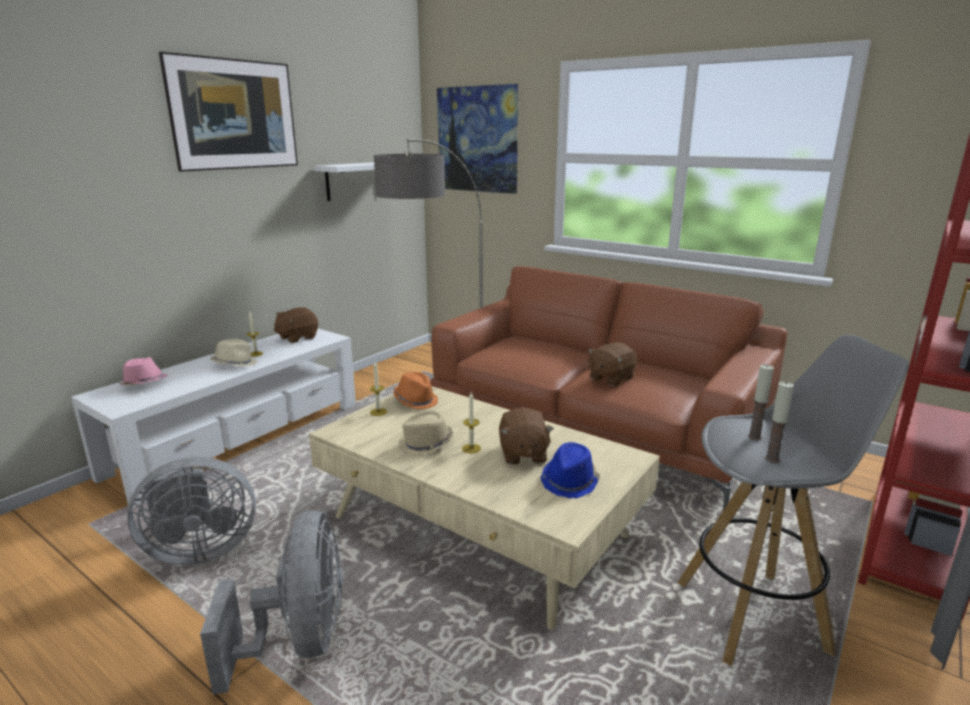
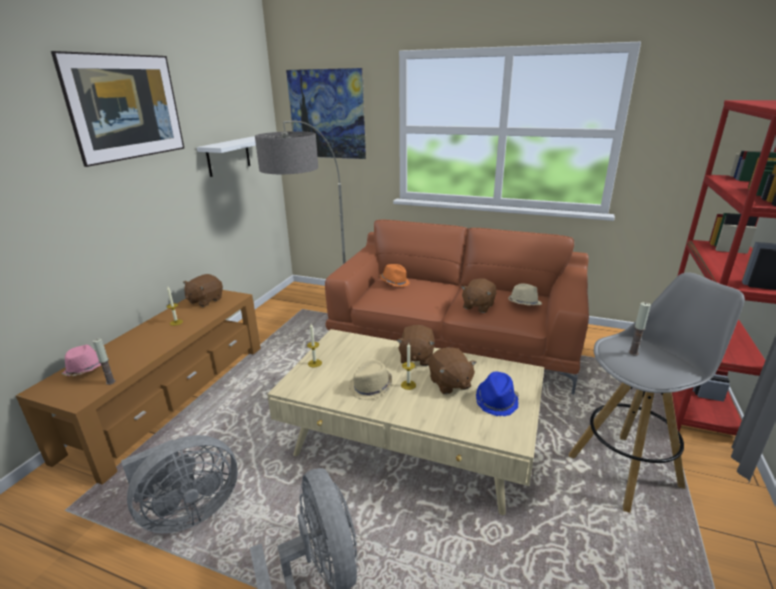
camera: 15 degrees left, 5 degrees up
white tv stand [71,329,356,508] -> brown tv stand [16,290,261,485]
beige hat [210,339,257,366] -> beige hat moved to [508,283,542,305]
orange hat [393,372,438,409] -> orange hat moved to [380,264,410,287]
candle [764,382,794,463] -> candle moved to [93,338,116,385]
none -> brown plush toy [396,325,435,366]

